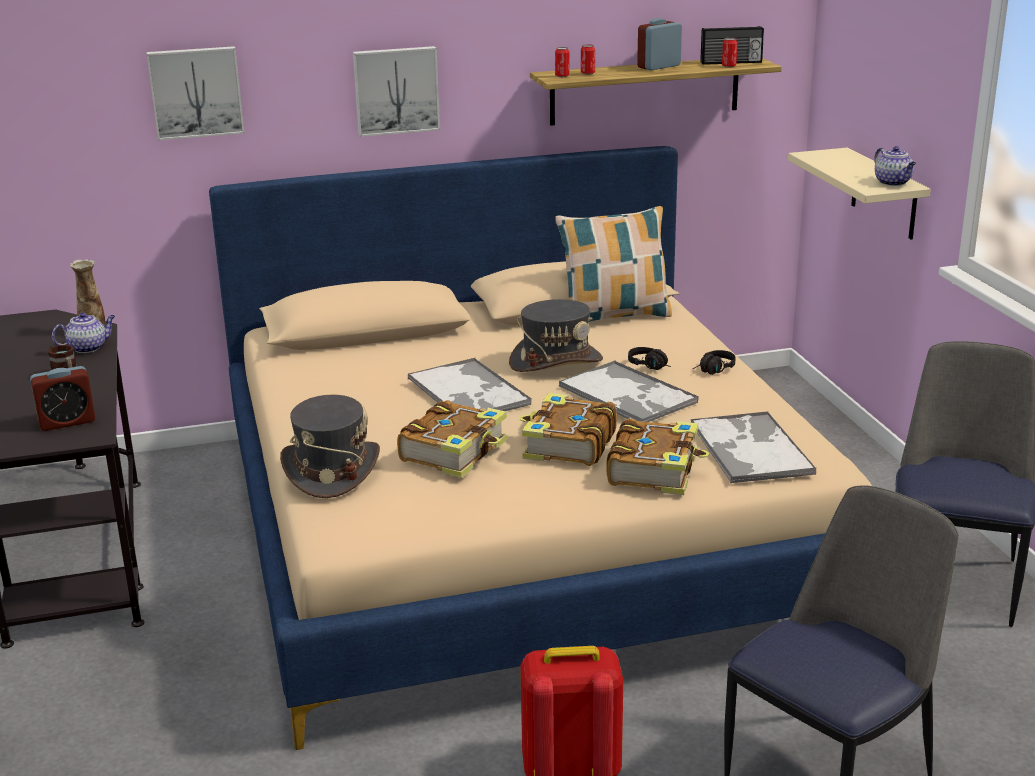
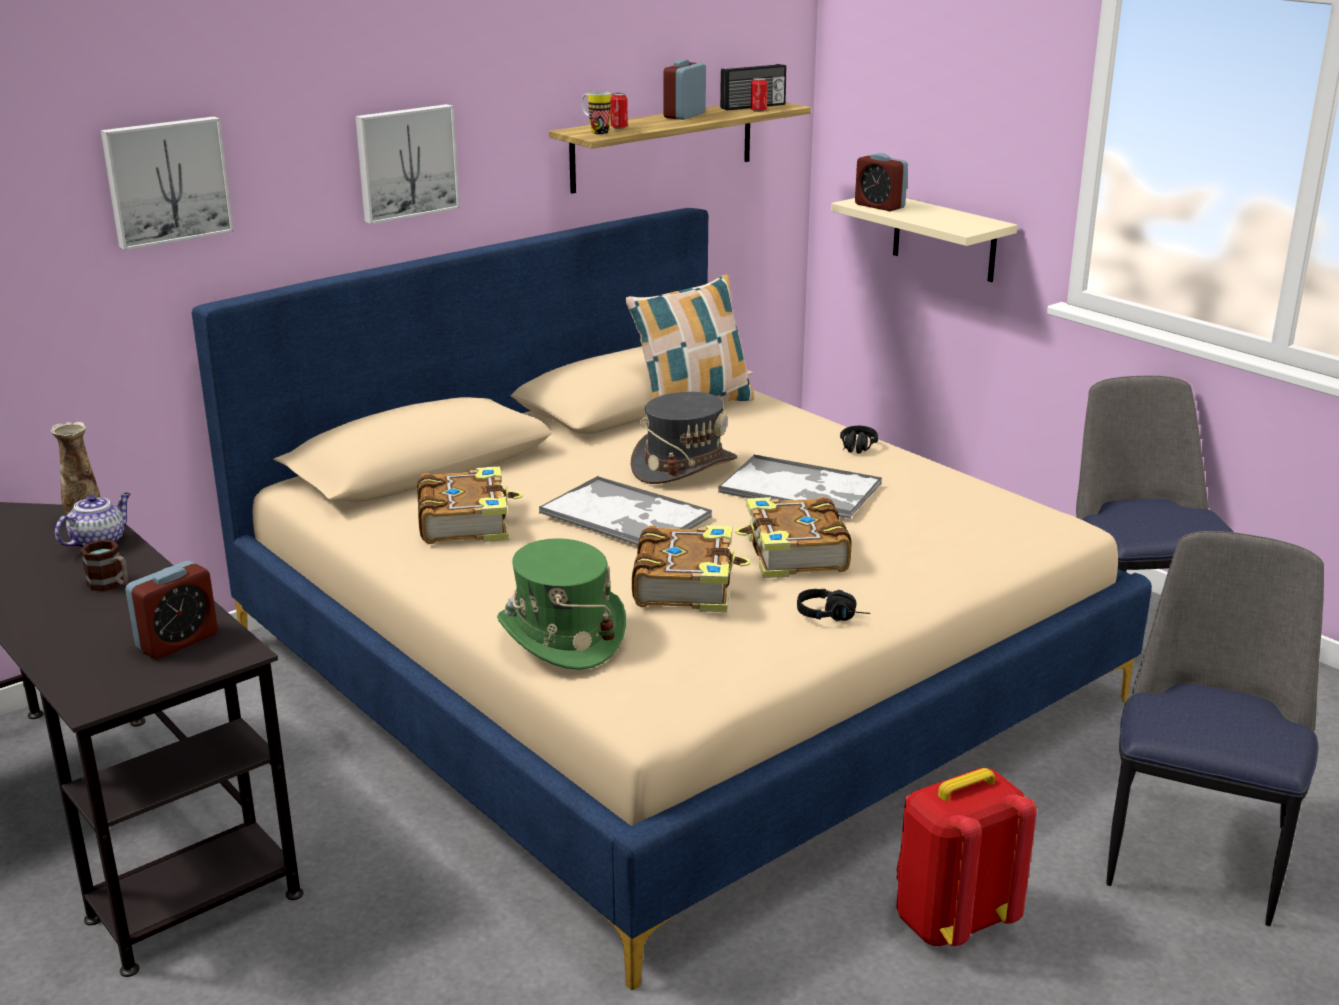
camera: 25 degrees left, 0 degrees up
grey hat [280,395,380,498] -> green hat [497,538,626,670]
can [555,47,570,77] -> mug [581,91,611,135]
book [607,418,709,495] -> book moved to [417,466,523,544]
black headphones [628,347,671,370] -> black headphones moved to [797,589,870,621]
tray [690,411,816,484] -> none
teapot [874,146,916,186] -> none
none -> alarm clock [855,153,908,211]

